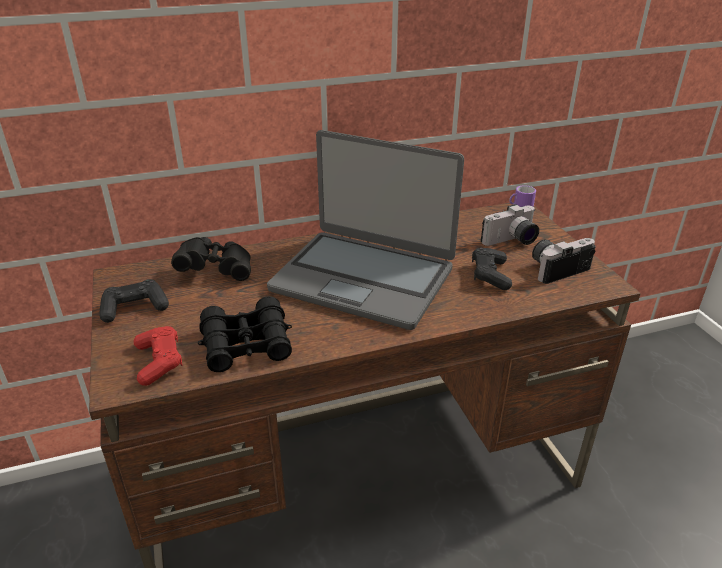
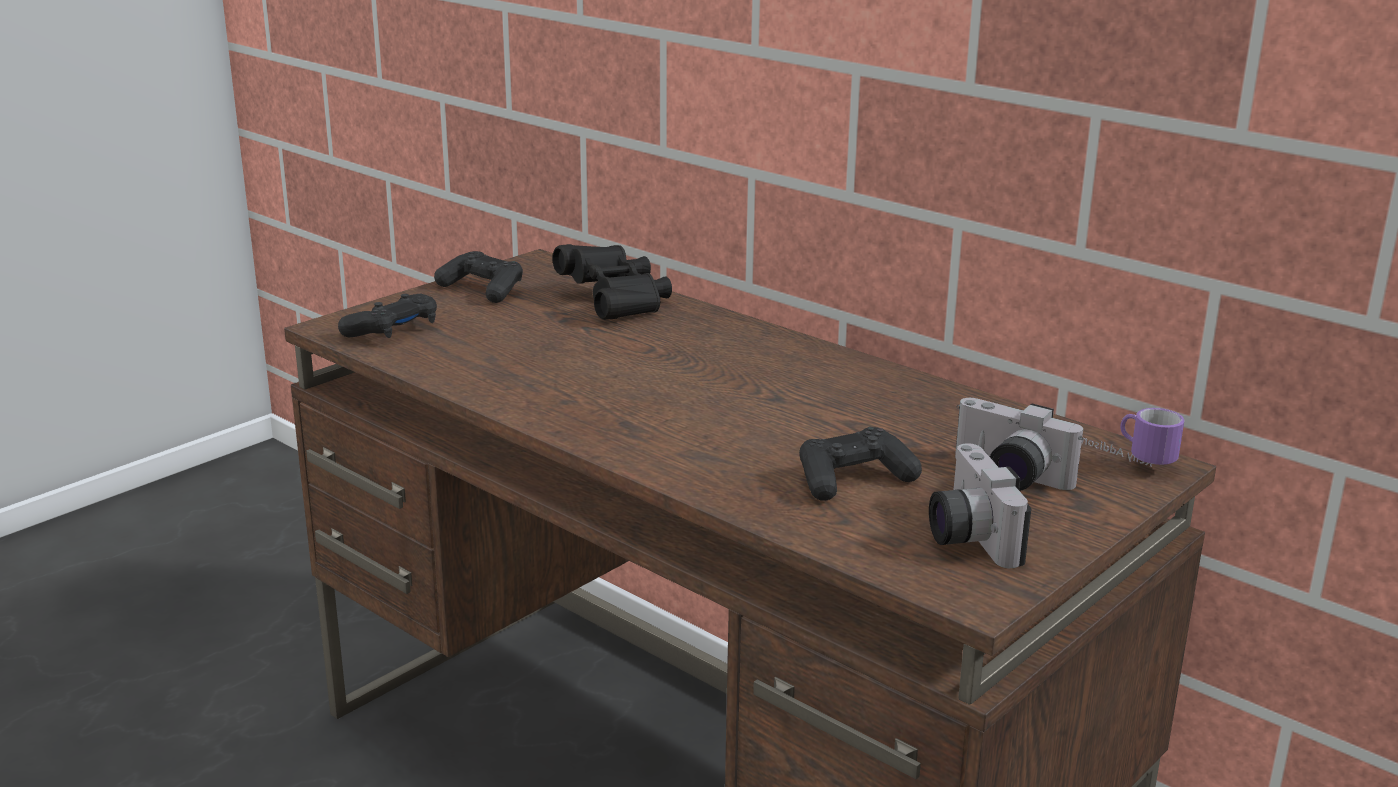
camera: 60 degrees right, 10 degrees down
red game controller [134,326,182,386] -> black game controller [338,294,437,338]
black binoculars [197,296,292,372] -> none
laptop [267,130,464,330] -> none
camera [532,238,596,284] -> camera turned 135 degrees counterclockwise [929,443,1031,568]

